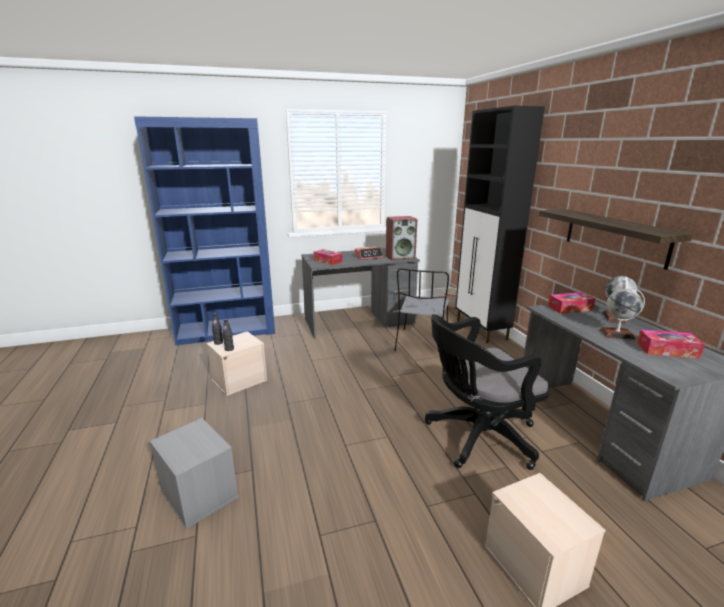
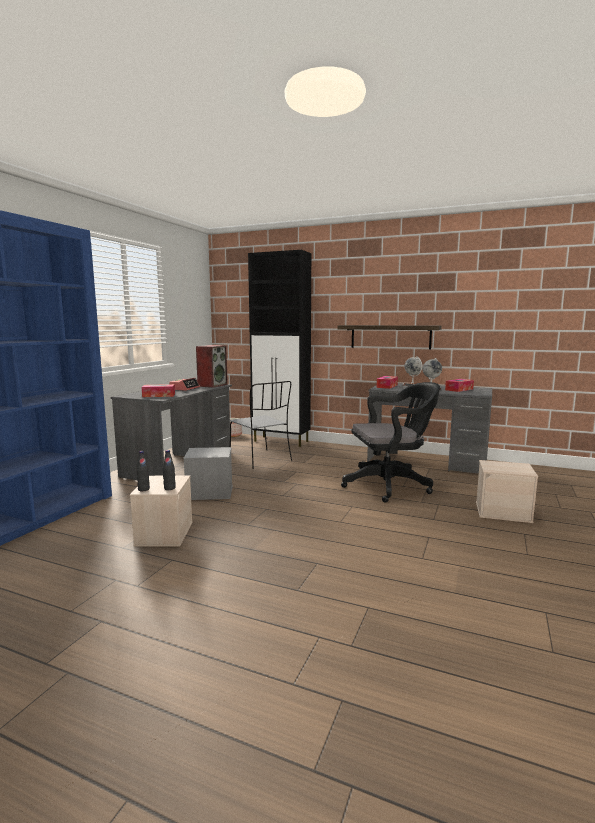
camera: 50 degrees left, 10 degrees down
grey storage box [150,418,239,529] -> grey storage box moved to [183,447,233,500]
black office chair [425,314,550,470] -> black office chair turned 120 degrees counterclockwise [341,382,440,503]

